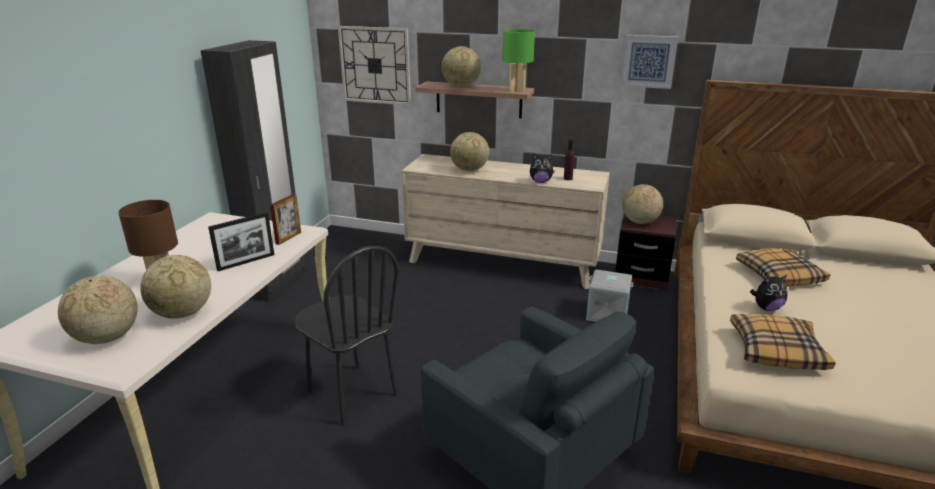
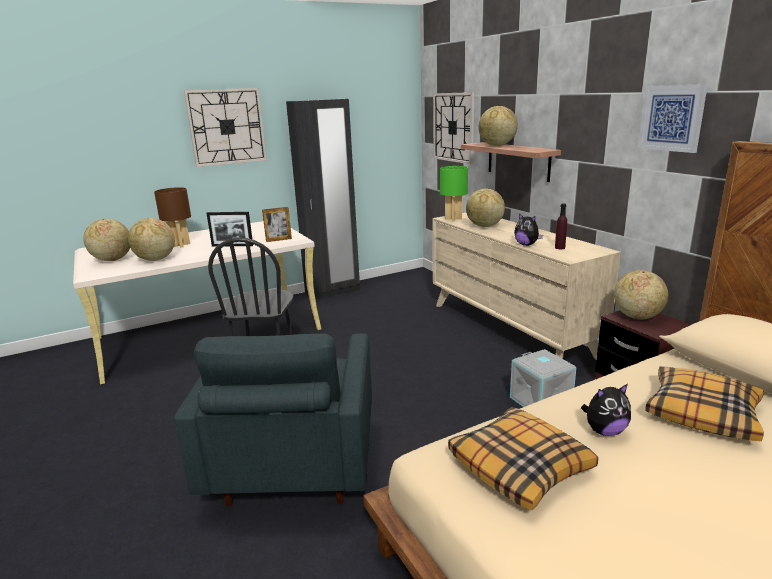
camera: 45 degrees right, 5 degrees down
green table lamp [503,29,535,92] -> green table lamp moved to [440,166,468,221]
plush toy [750,275,788,311] -> plush toy turned 45 degrees counterclockwise [581,384,631,436]
none -> wall clock [184,88,267,167]

